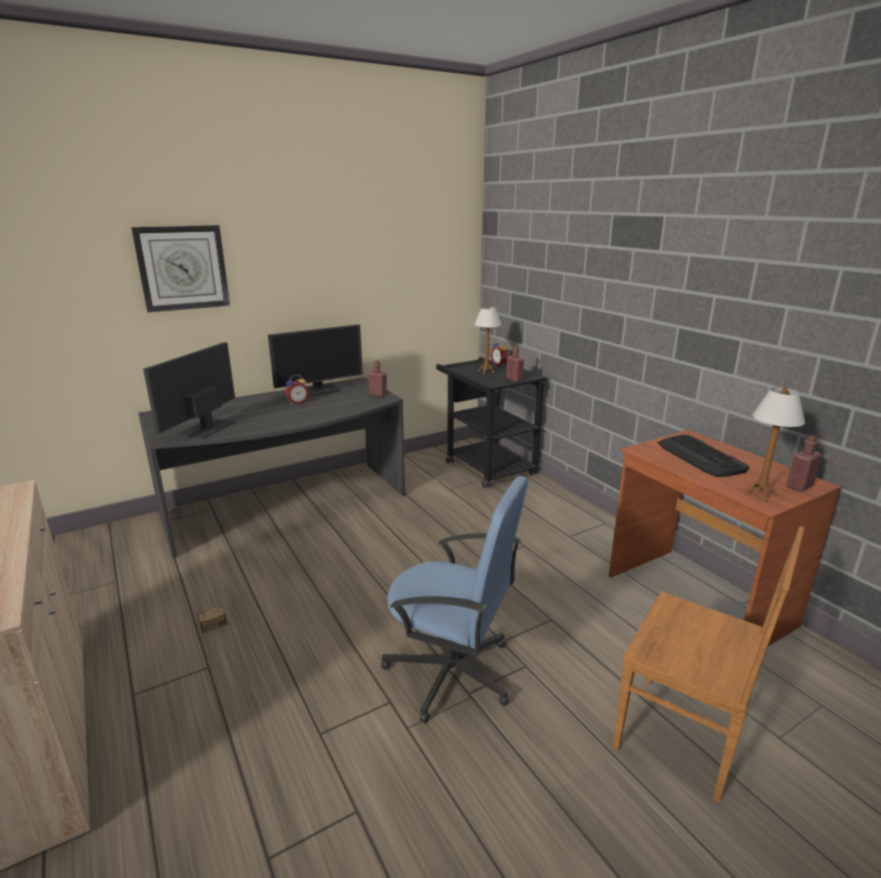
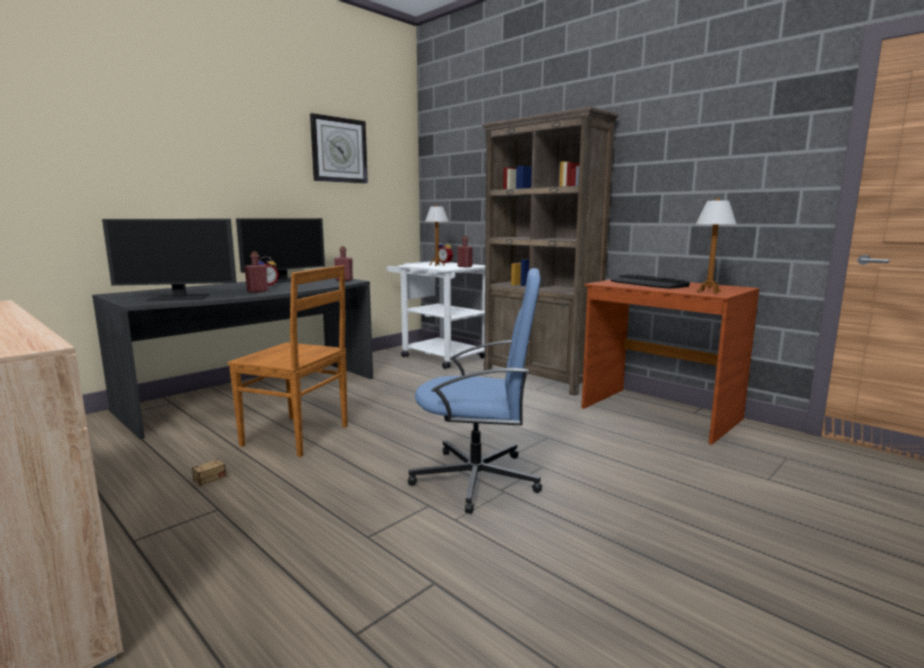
camera: 15 degrees left, 10 degrees down
wall clock [131,225,230,312] -> wall clock moved to [310,113,368,183]
monitor [143,342,235,439] -> monitor turned 105 degrees counterclockwise [102,219,237,301]
black cart [436,357,547,488] -> white cart [387,261,485,369]
brown chair [613,526,805,803] -> brown chair moved to [228,265,348,457]
red bottle [786,435,822,492] -> red bottle moved to [244,252,268,293]
none -> brown bookcase [482,106,619,396]

